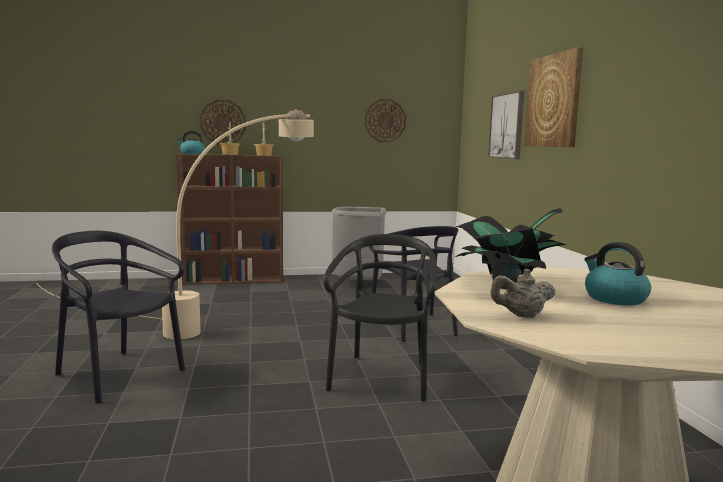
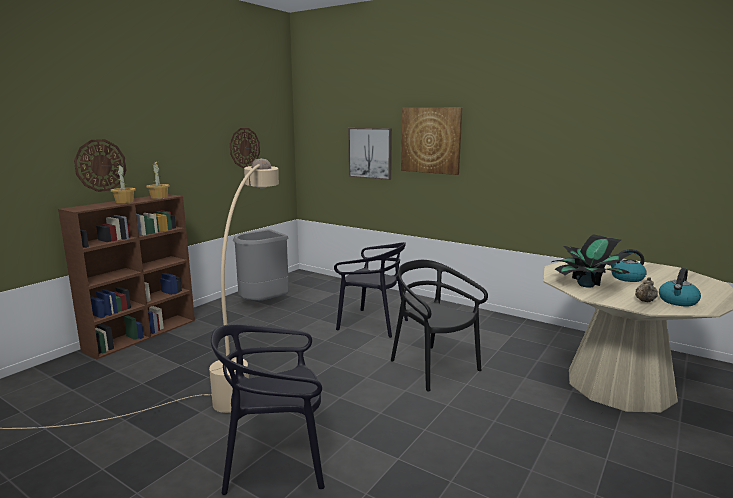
camera: 45 degrees left, 5 degrees up
kettle [177,131,205,154] -> kettle moved to [659,268,701,306]

